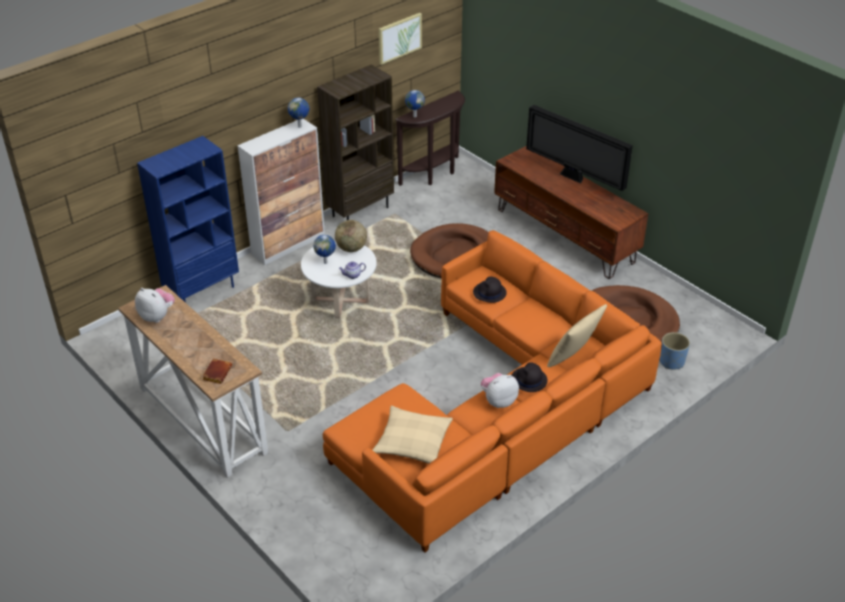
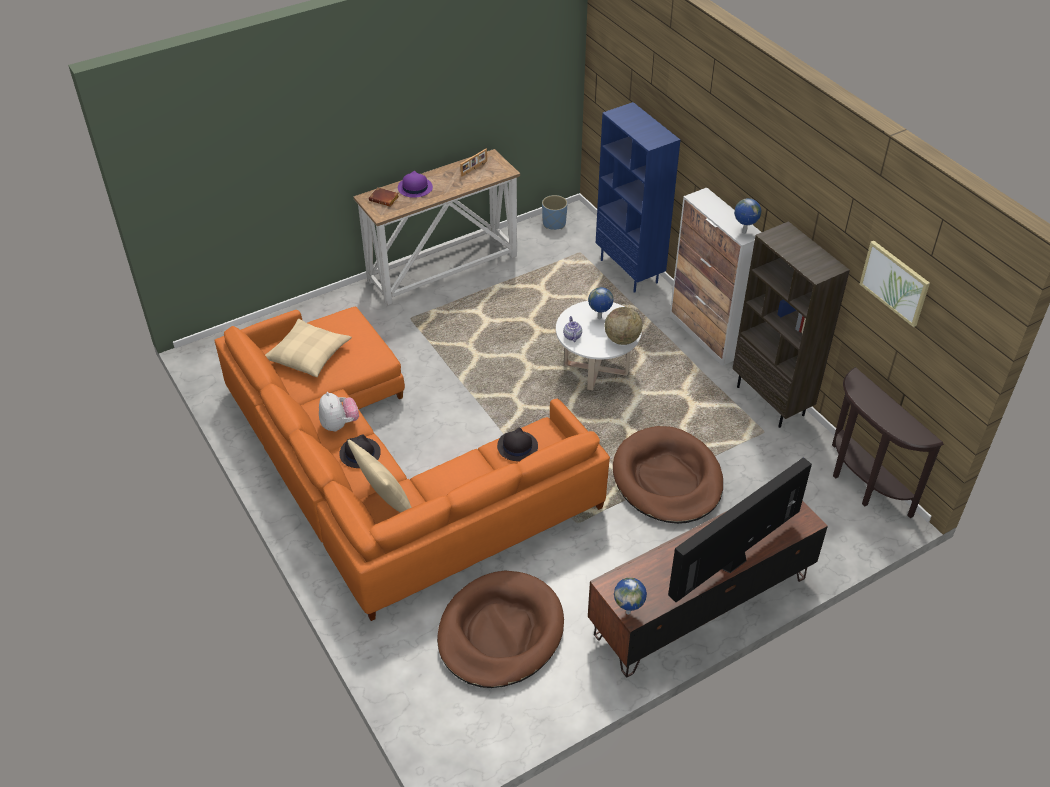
camera: 100 degrees right, 5 degrees up
plush toy [135,288,175,323] -> picture frame [460,149,487,176]
globe [405,90,425,117] -> globe moved to [614,578,647,615]
blue planter [660,332,690,370] -> blue planter moved to [542,195,568,230]
none -> purple hat [398,171,433,198]

